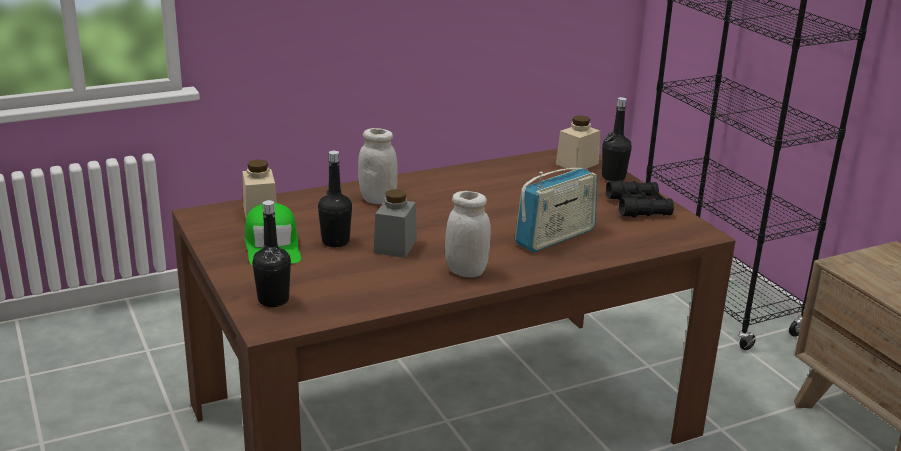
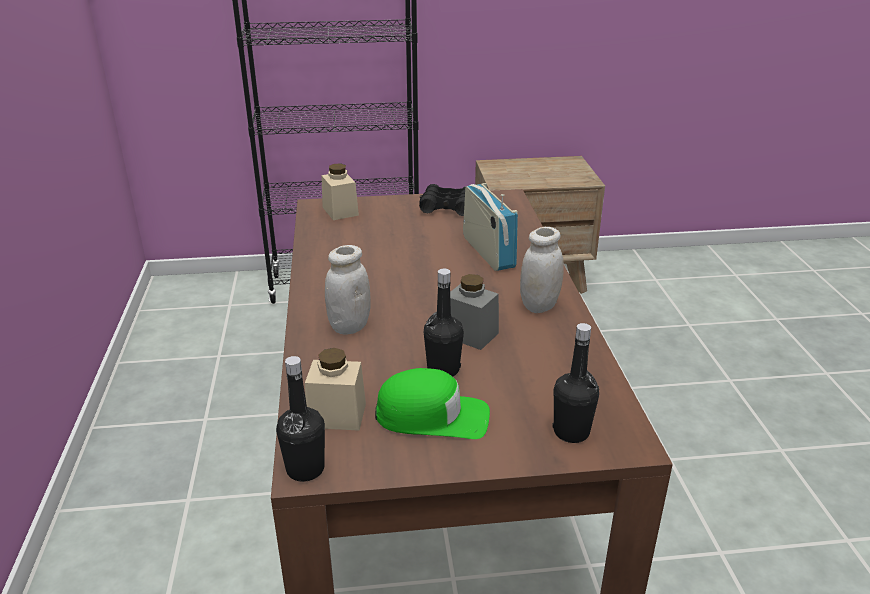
camera: 70 degrees left, 5 degrees up
black bottle [602,97,632,181] -> black bottle moved to [276,356,325,482]

